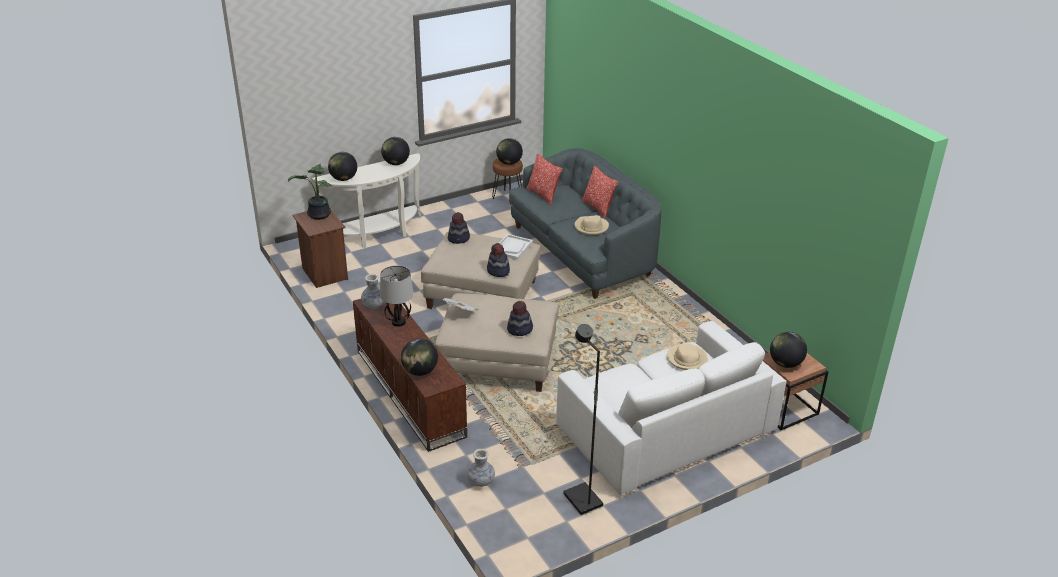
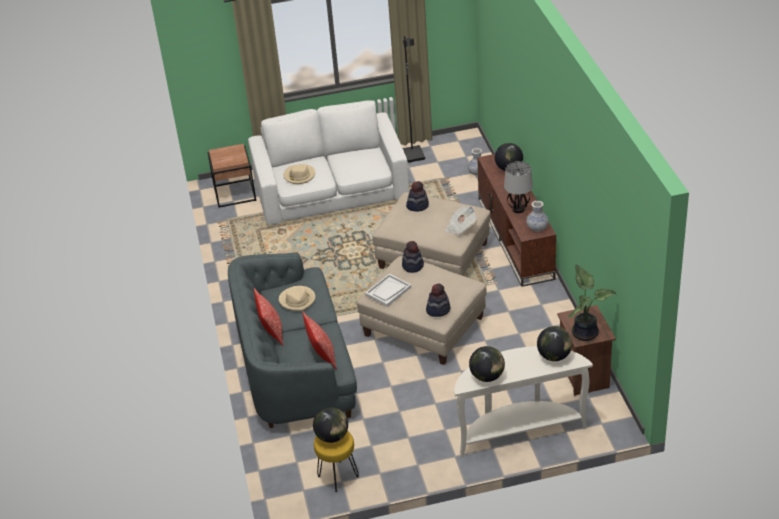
camera: 160 degrees left, 5 degrees up
brown stool [492,158,523,199] -> yellow stool [314,431,359,492]
globe [770,332,807,368] -> none

